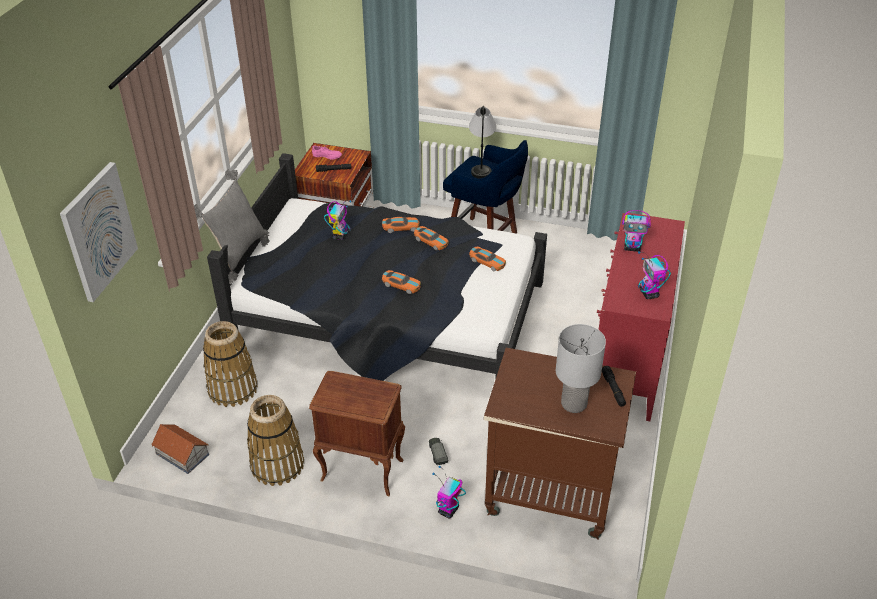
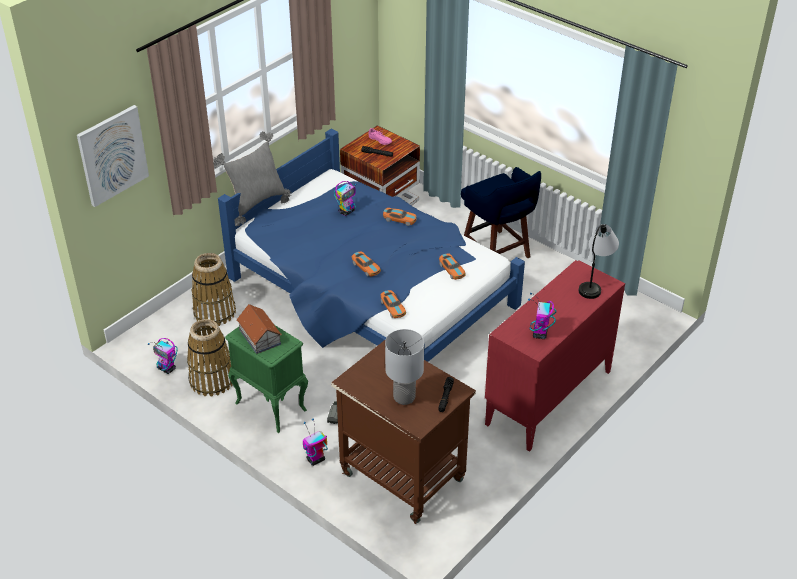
camera: 25 degrees right, 0 degrees up
toy house [151,424,209,474] -> toy house moved to [237,304,282,354]
black bed [207,153,547,381] -> blue bed [218,129,525,362]
brown nightstand [309,371,405,497] -> green nightstand [225,325,308,433]
toy car [414,226,449,251] -> toy car moved to [381,290,406,318]
table lamp [469,106,496,179] -> table lamp moved to [579,224,619,299]
toy robot [622,210,651,252] -> toy robot moved to [148,338,177,374]

